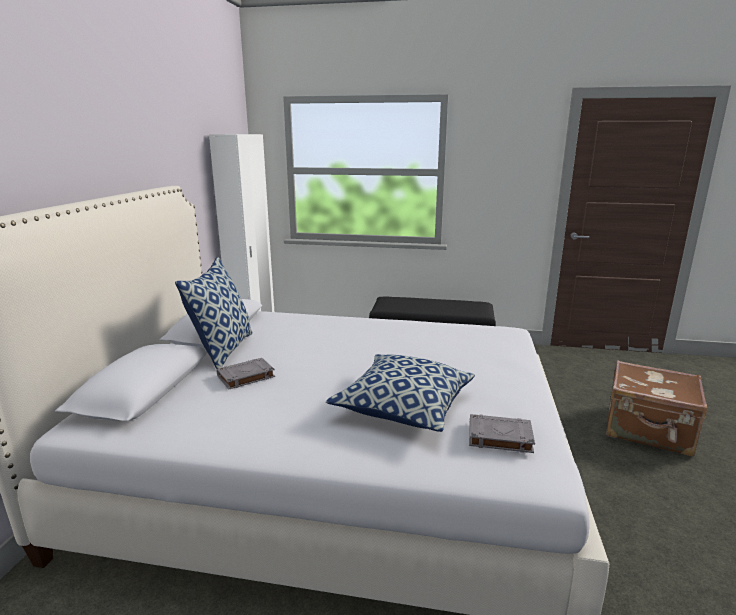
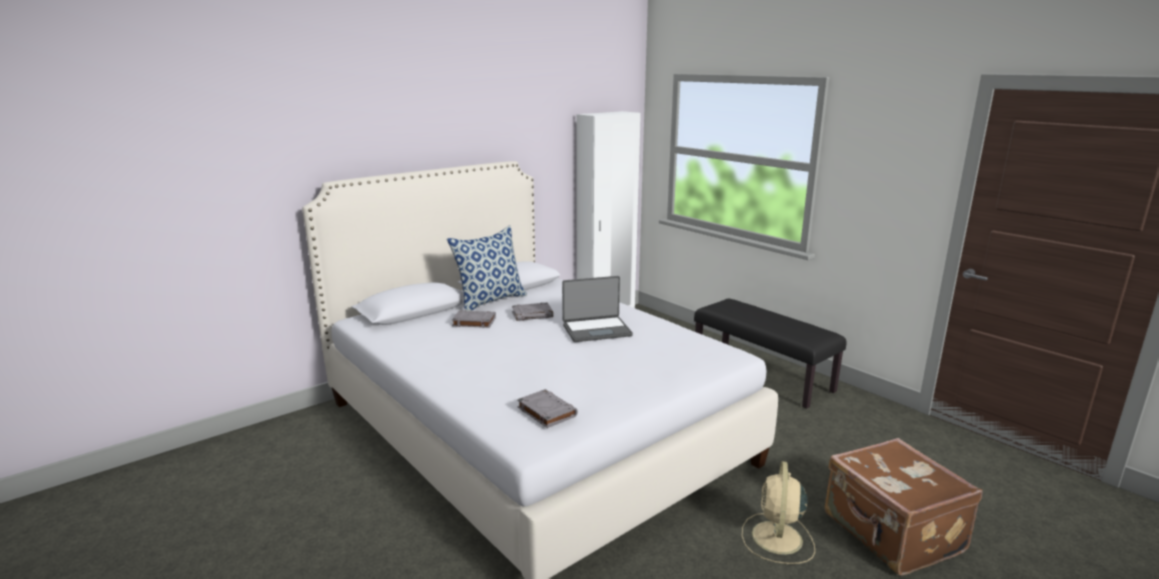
camera: 40 degrees right, 0 degrees up
pillow [326,354,475,432] -> none
none -> grey book [512,302,553,321]
none -> laptop [562,276,633,342]
none -> beige fan [742,461,815,564]

